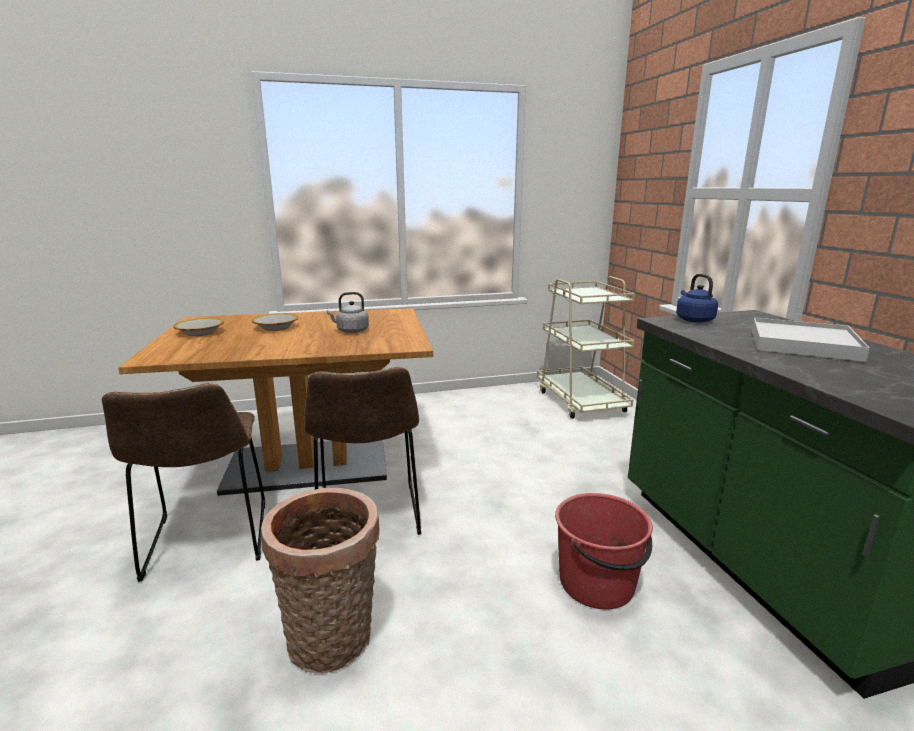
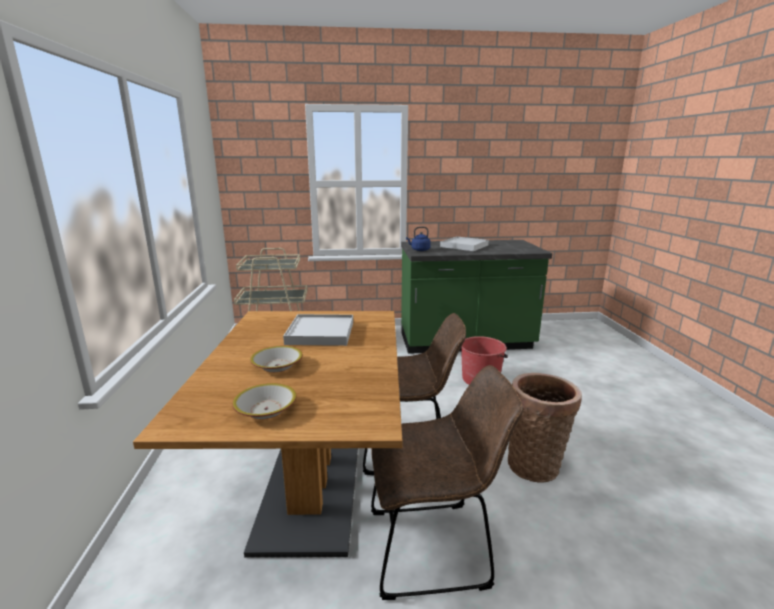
camera: 80 degrees left, 0 degrees up
grey kettle [327,292,369,333] -> white tray [283,314,353,346]

